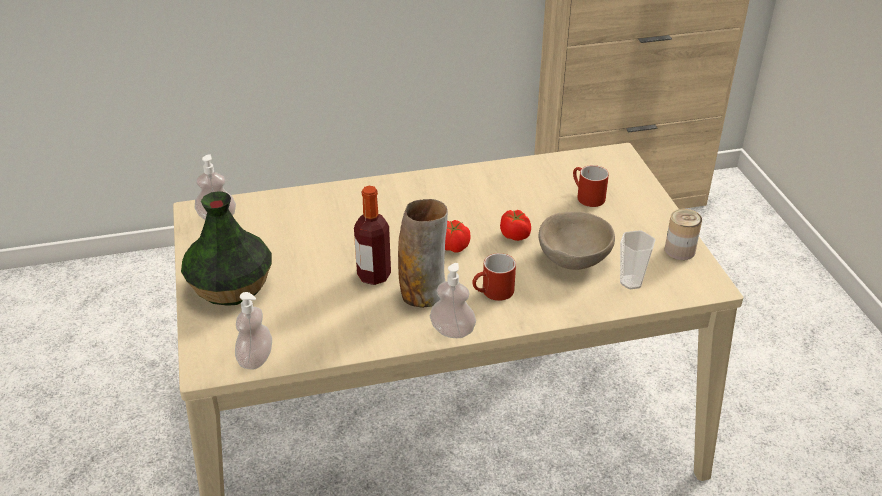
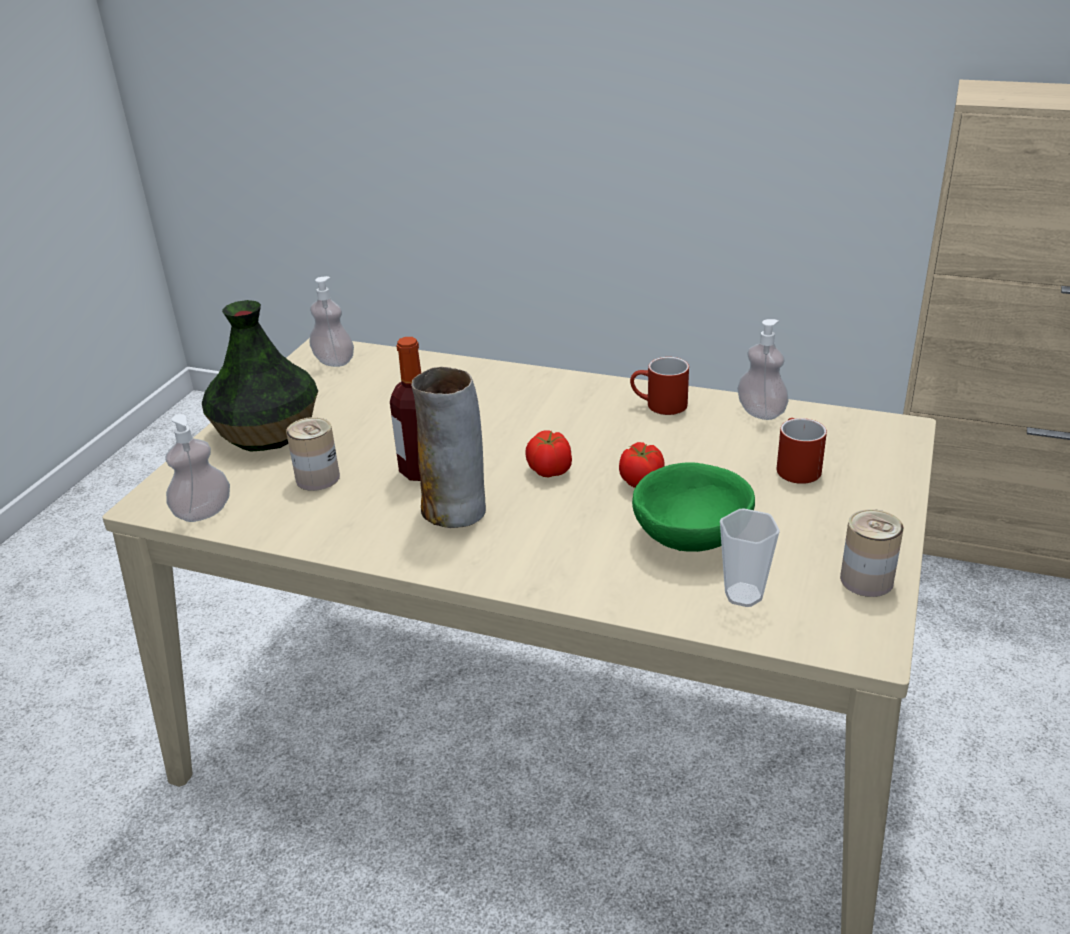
camera: 35 degrees right, 5 degrees down
soap dispenser [430,263,476,338] -> soap dispenser moved to [737,319,789,420]
red mug [472,253,516,301] -> red mug moved to [630,357,689,415]
beige bowl [539,211,615,270] -> green bowl [632,462,755,552]
none -> can [286,417,340,491]

